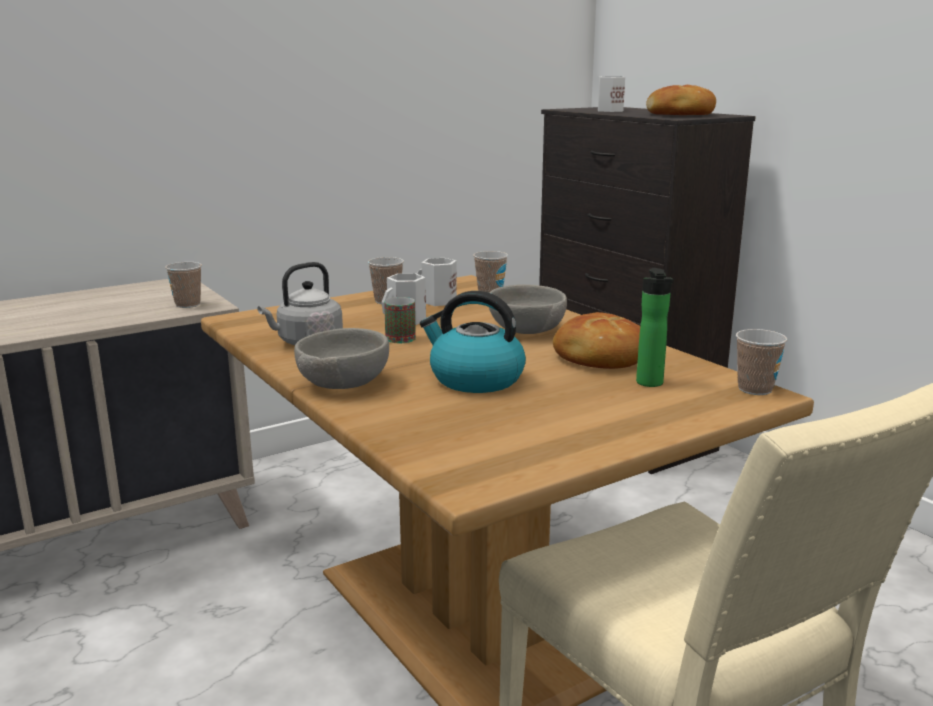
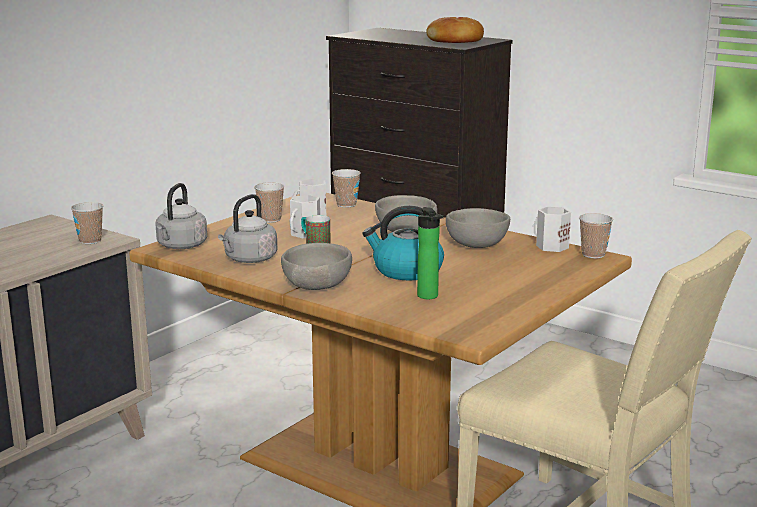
camera: 20 degrees left, 0 degrees up
bread [553,312,640,369] -> grey bowl [446,208,510,248]
white mug [598,76,625,112] -> white mug moved to [534,207,571,252]
bottle [636,268,673,387] -> bottle moved to [417,207,444,299]
none -> grey kettle [155,183,207,249]

